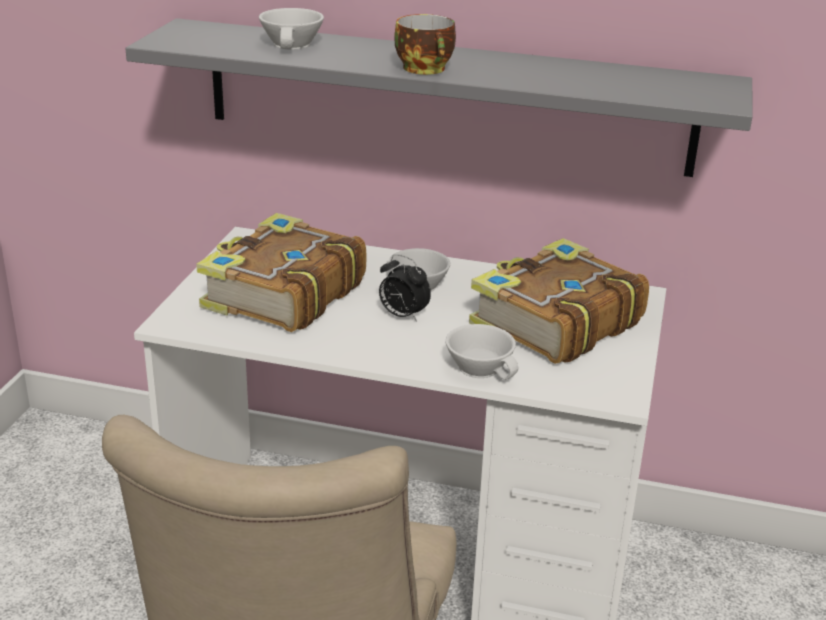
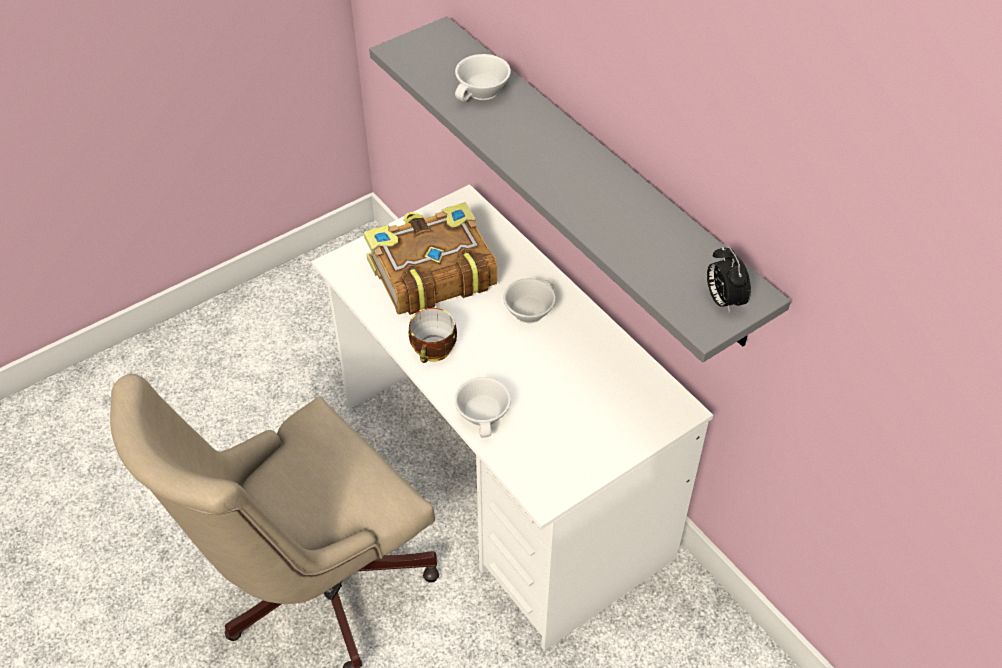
camera: 40 degrees right, 20 degrees up
alarm clock [379,254,431,322] -> alarm clock moved to [707,246,751,314]
cup [394,14,456,75] -> cup moved to [409,308,457,363]
book [469,238,649,364] -> none

